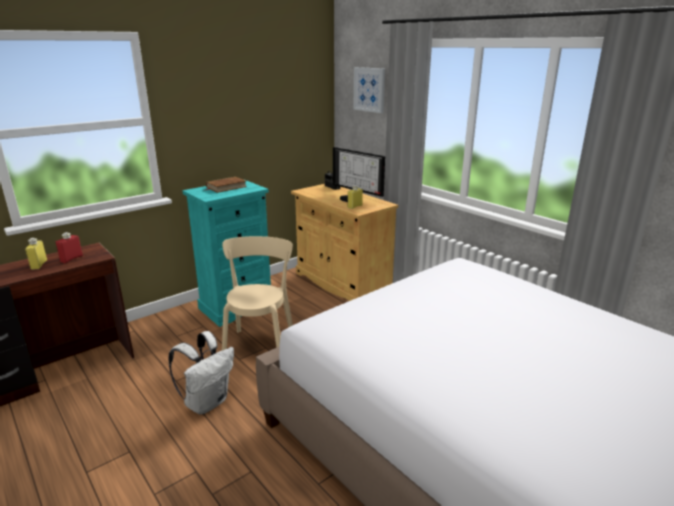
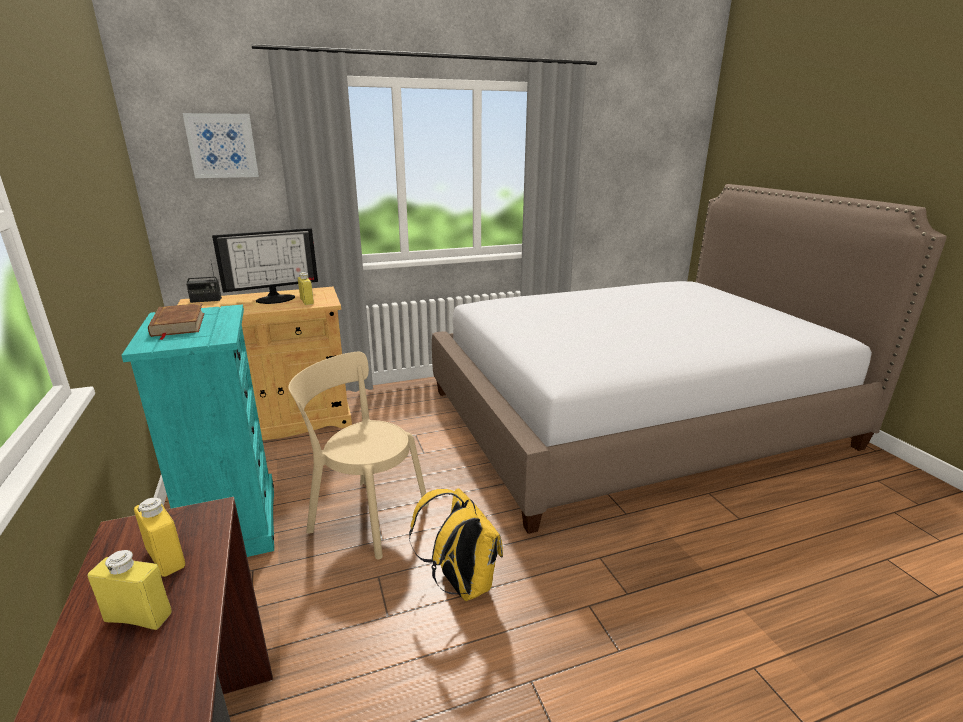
camera: 70 degrees left, 0 degrees up
red bottle [56,232,83,263] -> yellow bottle [134,498,185,577]
white backpack [168,331,234,414] -> yellow backpack [409,488,503,601]

